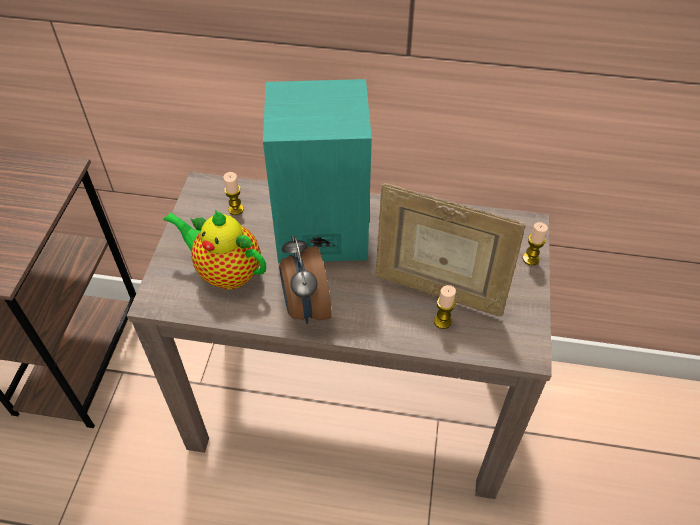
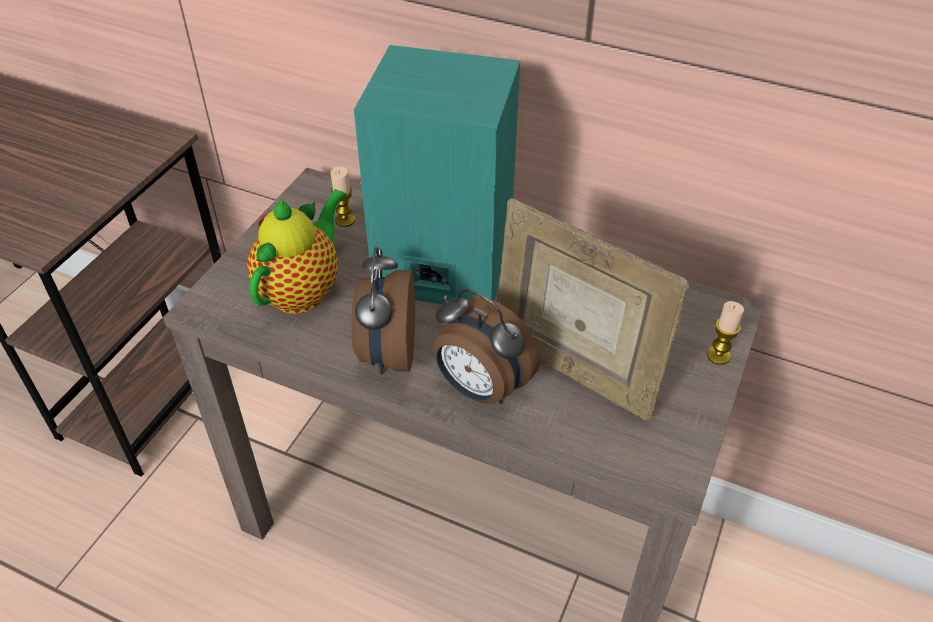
camera: 15 degrees right, 5 degrees down
teapot [163,210,266,289] -> teapot turned 75 degrees clockwise [247,189,347,314]
candle [434,285,456,329] -> none
none -> alarm clock [433,289,541,405]

